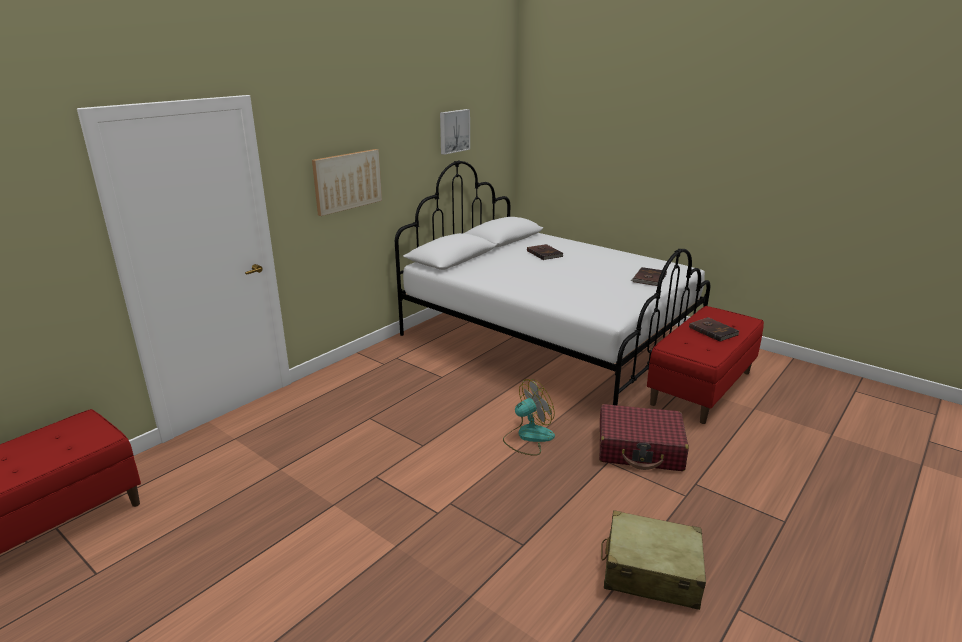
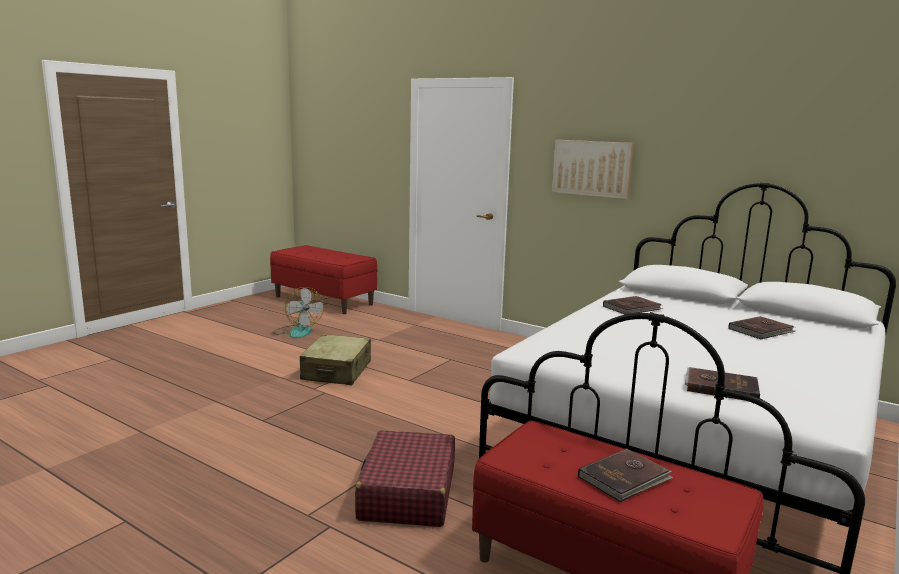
camera: 85 degrees right, 10 degrees down
picture [440,109,470,155] -> none
fan [503,379,555,456] -> fan moved to [273,287,324,339]
beige suitcase [601,510,706,610] -> beige suitcase moved to [300,334,371,385]
none -> brown book [603,296,663,315]

